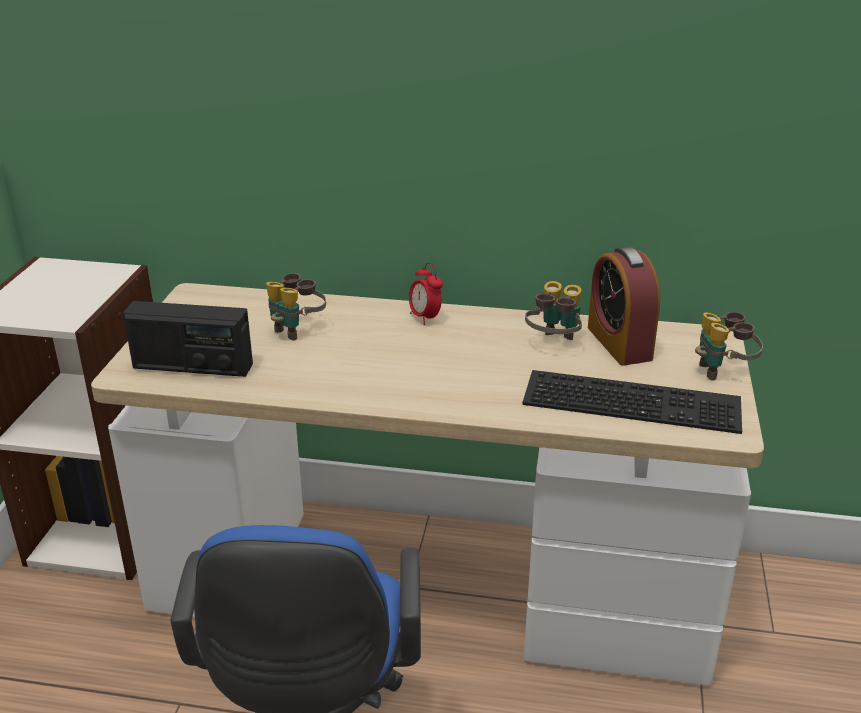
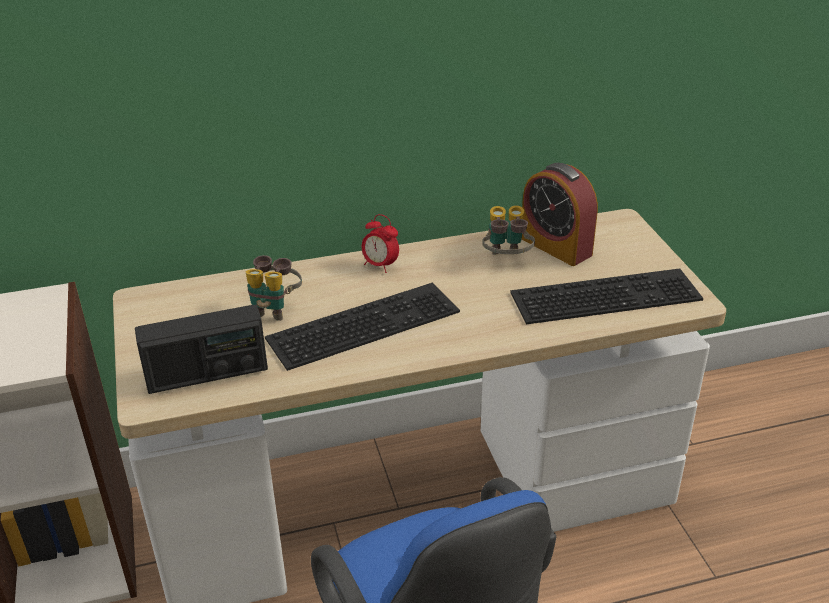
camera: 25 degrees left, 5 degrees up
binoculars [695,312,763,381] -> none
none -> keyboard [265,283,460,371]

